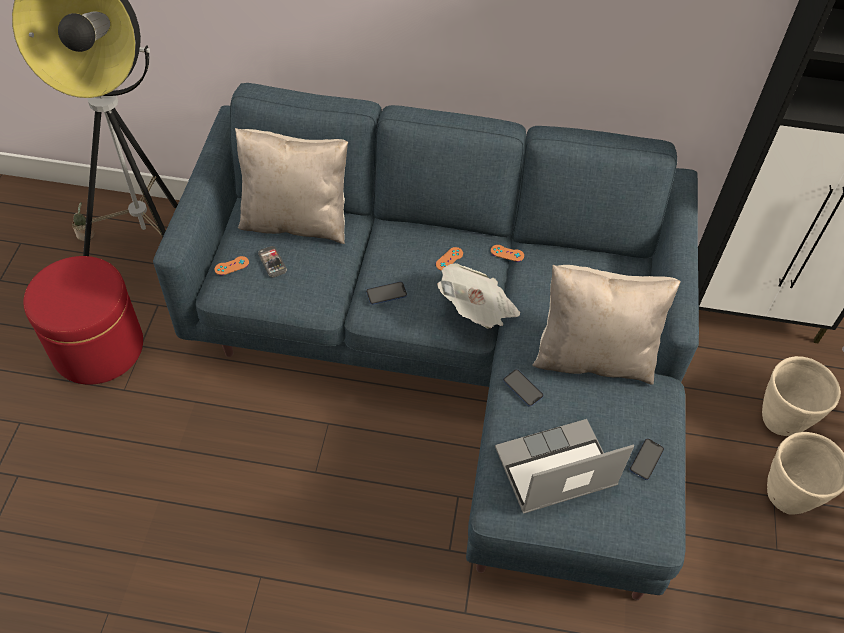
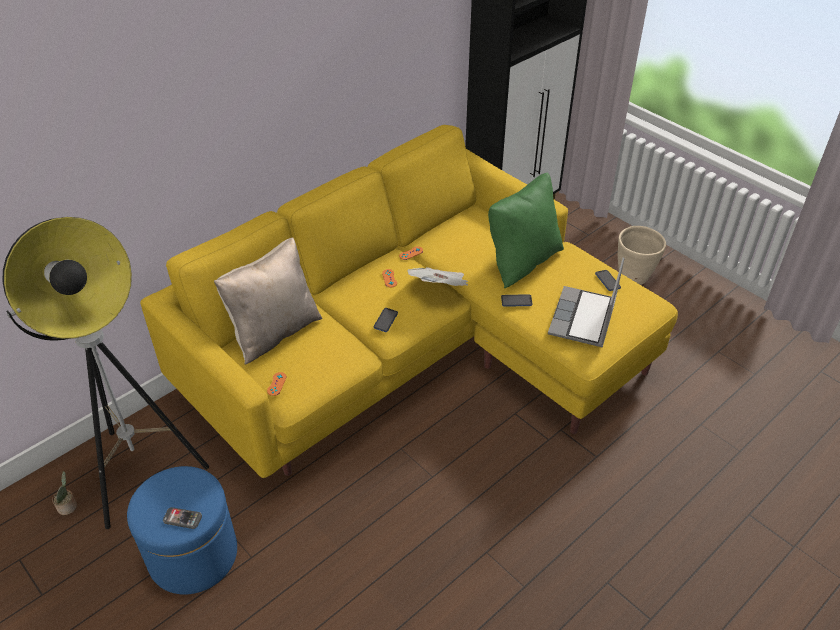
camera: 50 degrees left, 10 degrees down
red ottoman [23,256,143,385] -> blue ottoman [127,466,237,595]
blue sofa [153,83,699,600] -> yellow sofa [140,125,678,478]
phone [258,246,287,277] -> phone moved to [163,507,202,529]
beige pillow [532,265,681,385] -> green pillow [488,172,564,288]
beige planter [762,356,841,436] -> none

